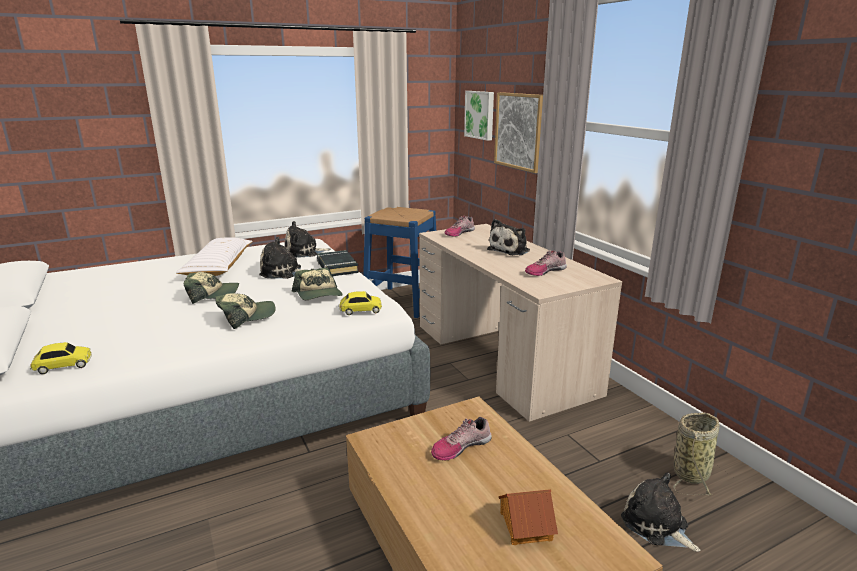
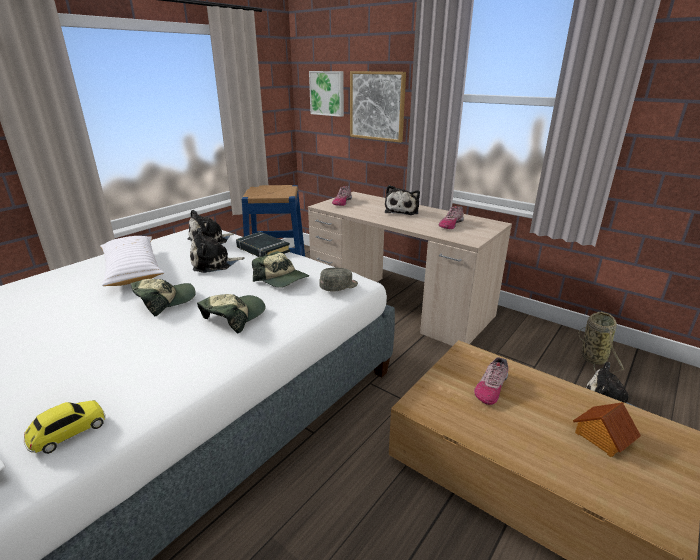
camera: 25 degrees left, 5 degrees up
toy car [339,291,382,315] -> grey cap [319,268,358,292]

